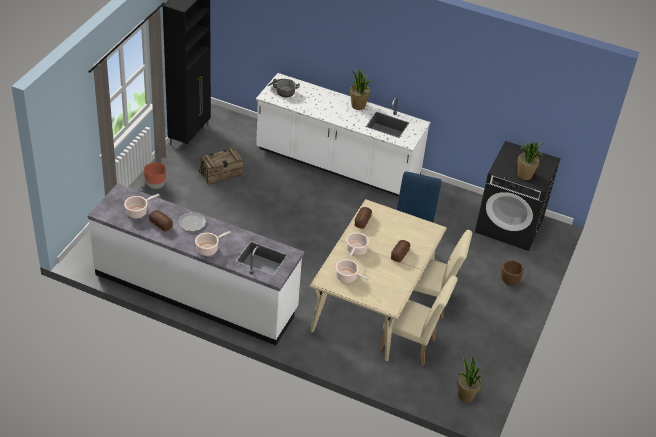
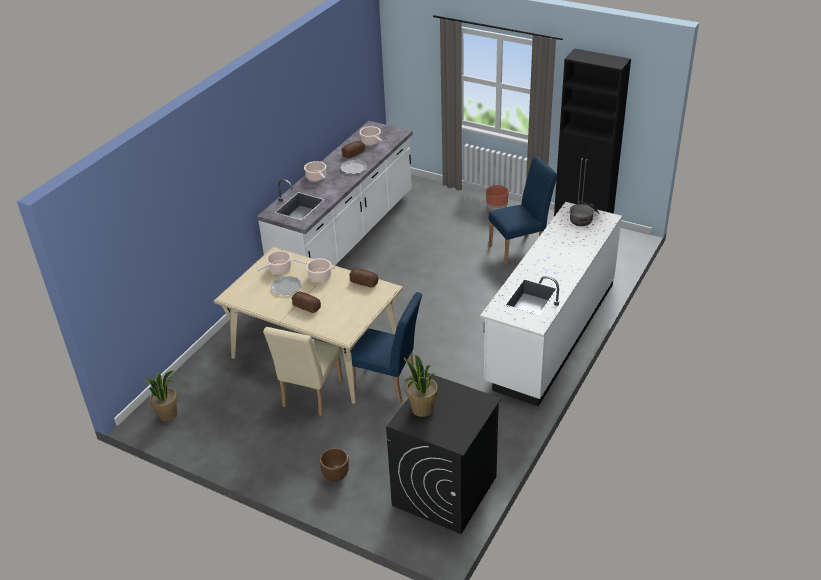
camera: 100 degrees right, 5 degrees down
crate [199,148,244,184] -> blue chair [489,156,558,265]
potted plant [350,69,370,110] -> none
beige chair [380,276,458,366] -> none
none -> plate [271,276,302,295]

